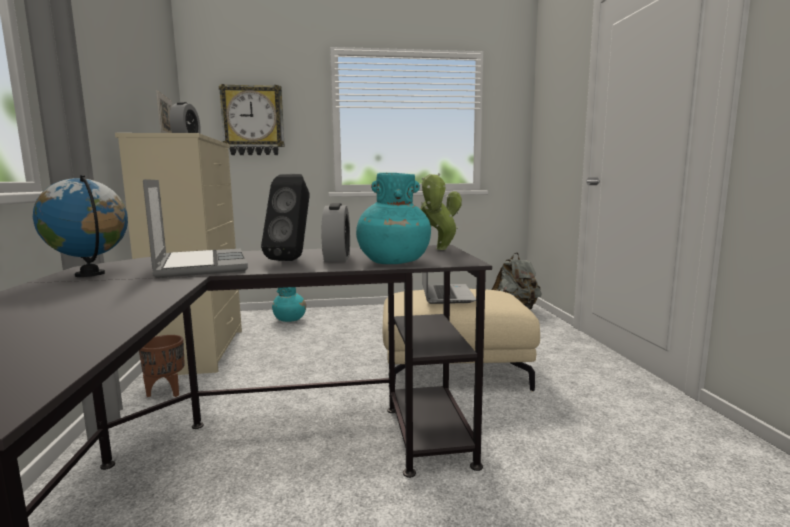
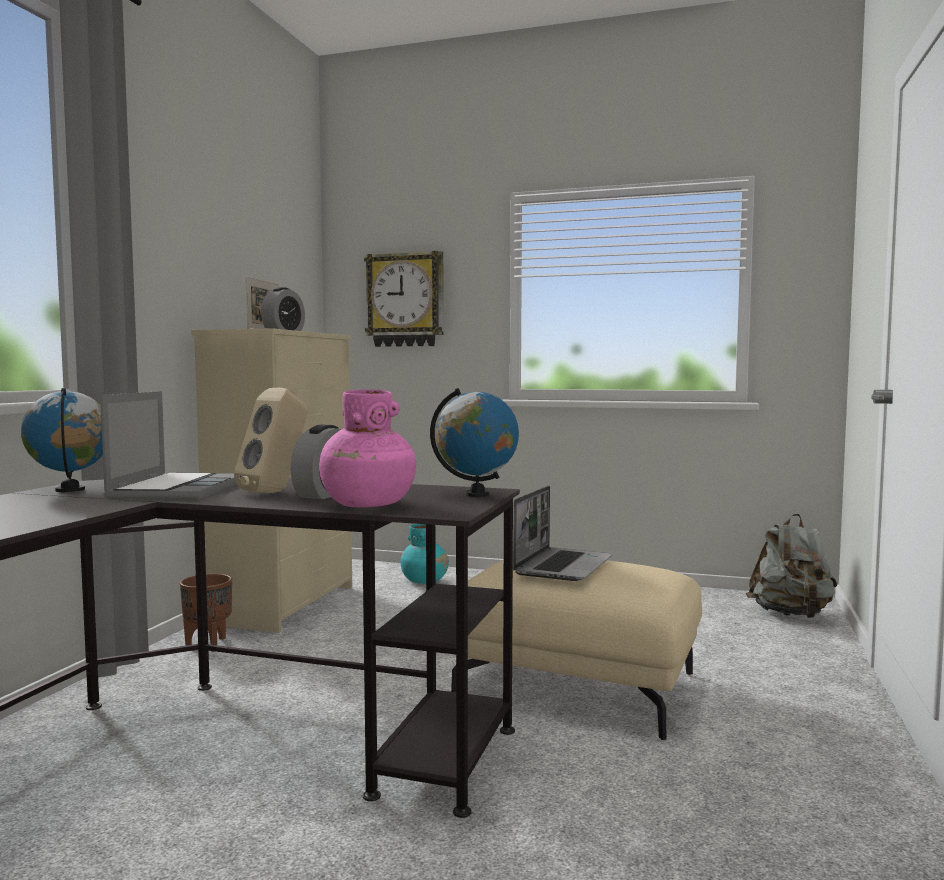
camera: 25 degrees right, 5 degrees down
black speaker [261,174,310,261] -> beige speaker [234,388,308,493]
turquoise vase [356,173,431,264] -> pink vase [319,389,416,508]
potted plant [421,173,462,250] -> globe [430,388,519,497]

